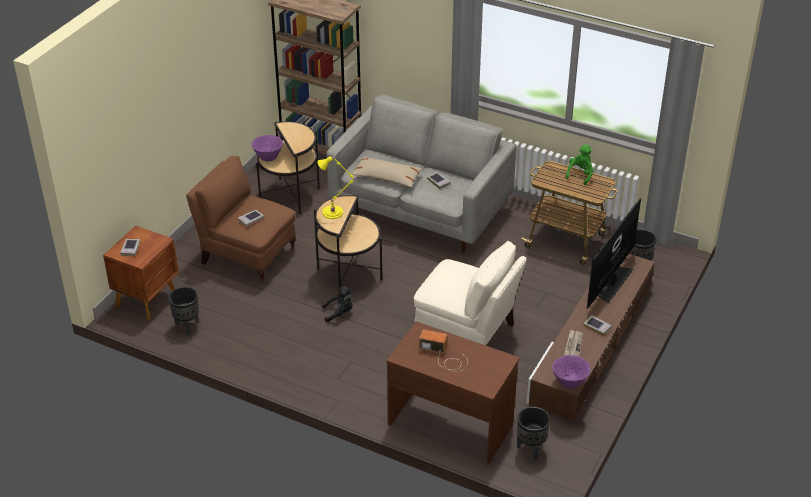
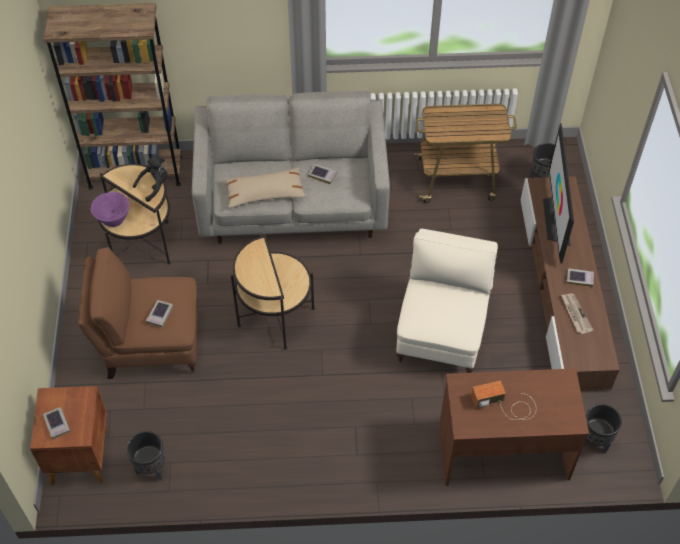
camera: 30 degrees left, 15 degrees up
yellow table lamp [317,156,356,219] -> none
black plush toy [322,286,353,322] -> black plush toy moved to [133,156,167,202]
beige armchair [414,241,526,345] -> beige armchair turned 75 degrees counterclockwise [396,229,498,373]
purple bowl [552,355,590,389] -> none
green plush toy [565,144,593,185] -> none

